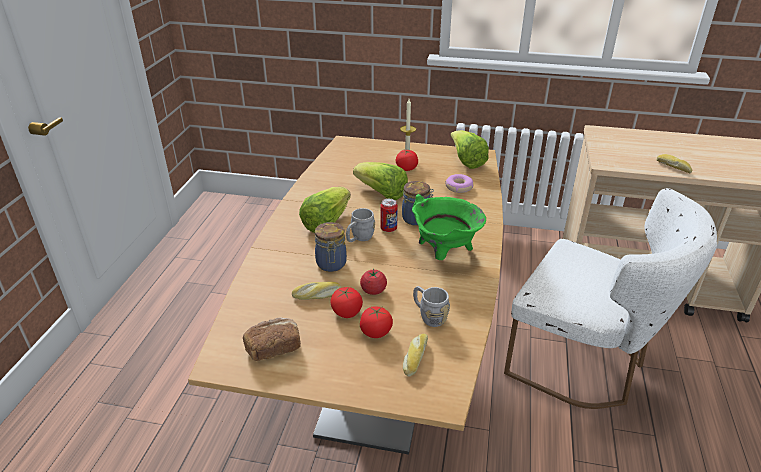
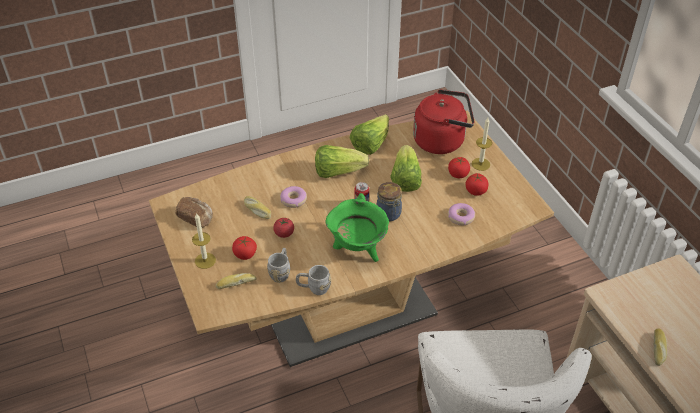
camera: 55 degrees right, 10 degrees up
jar [315,222,347,272] -> donut [280,186,307,208]
tomato [330,287,363,318] -> tomato moved to [465,173,488,196]
grey mug [346,208,375,242] -> grey mug moved to [296,265,331,295]
lettuce [450,130,489,169] -> lettuce moved to [349,114,389,155]
none -> candle [192,213,216,269]
none -> red kettle [413,89,475,154]

